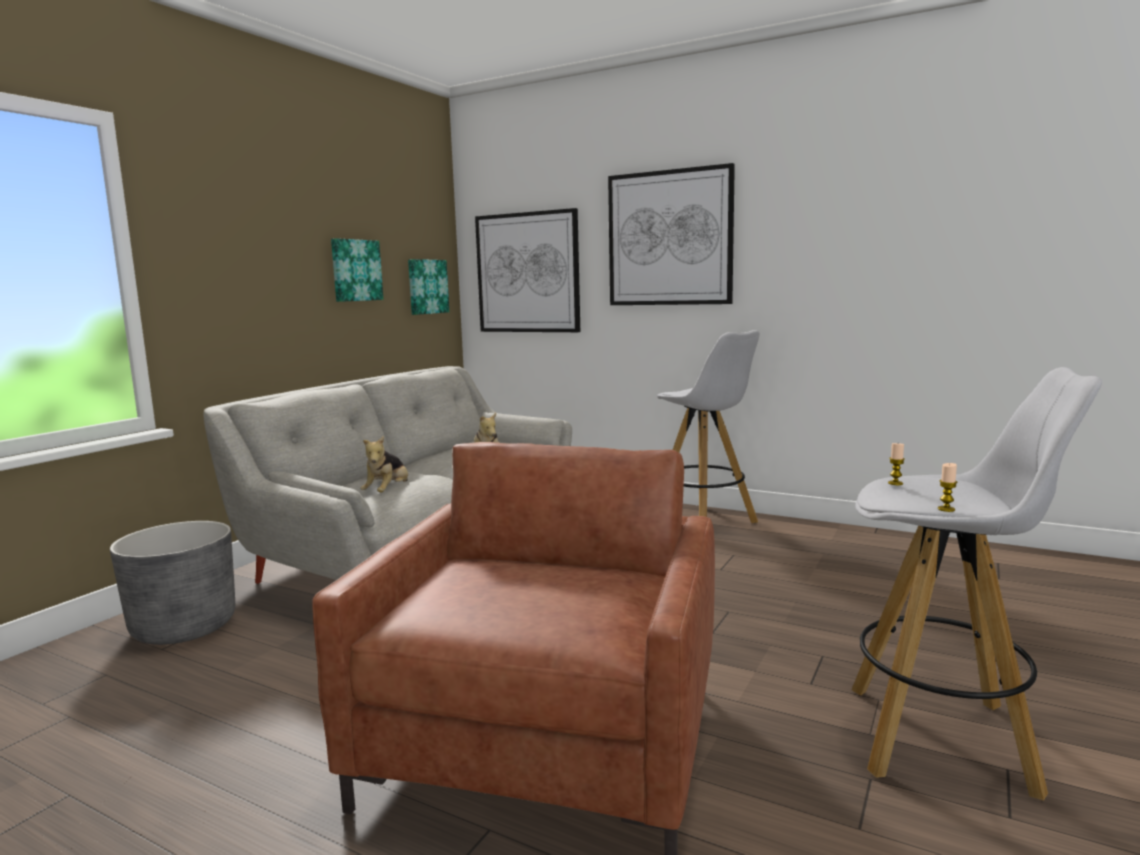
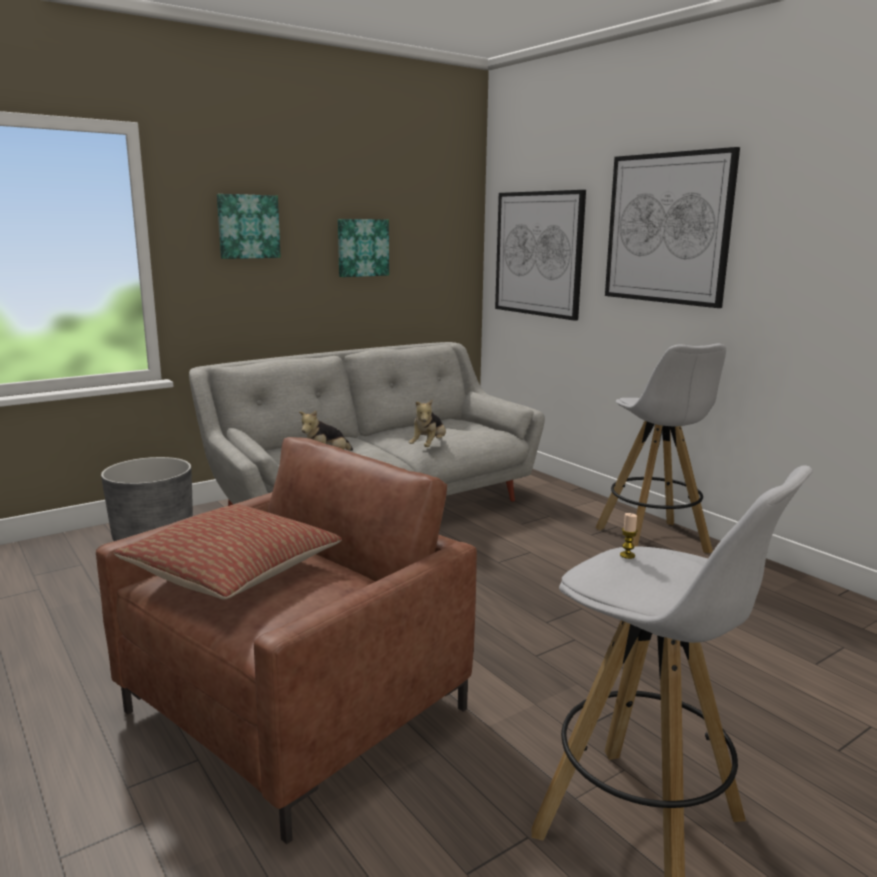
camera: 25 degrees right, 5 degrees up
picture [408,259,449,315] -> picture moved to [217,194,281,259]
candle [938,463,957,512] -> none
none -> pillow [114,504,342,600]

